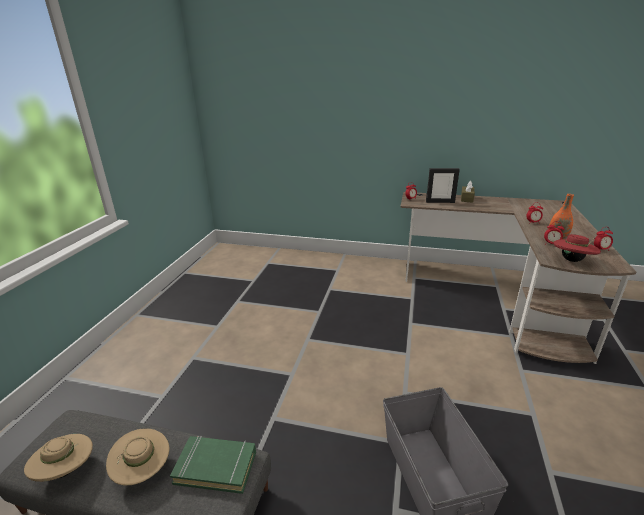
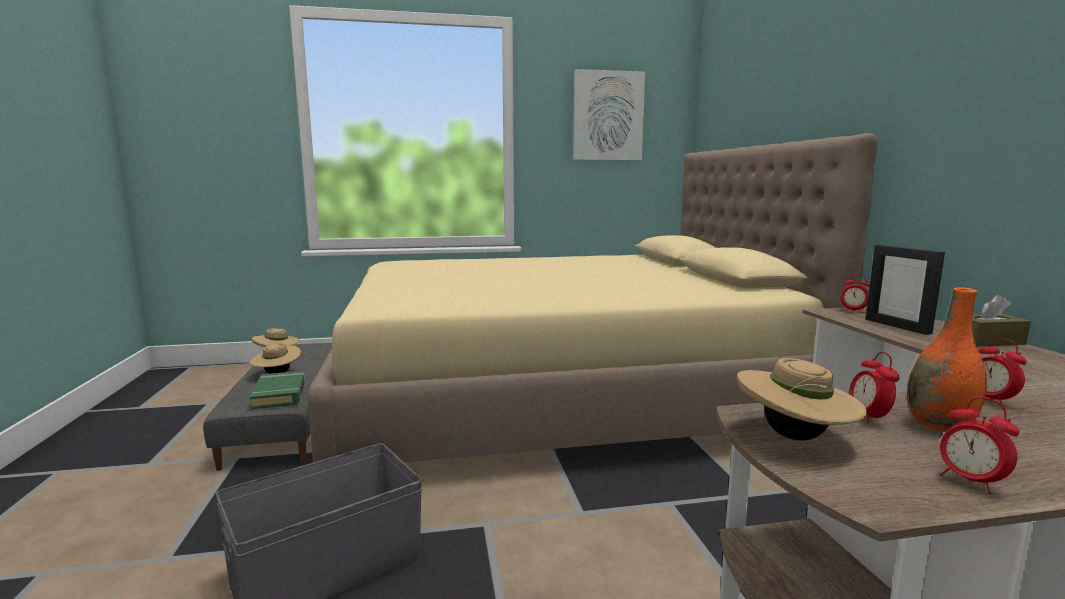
camera: 65 degrees right, 15 degrees down
red hat [553,234,601,262] -> beige hat [737,358,867,440]
none -> beige bed [308,133,878,463]
none -> picture [573,69,645,160]

